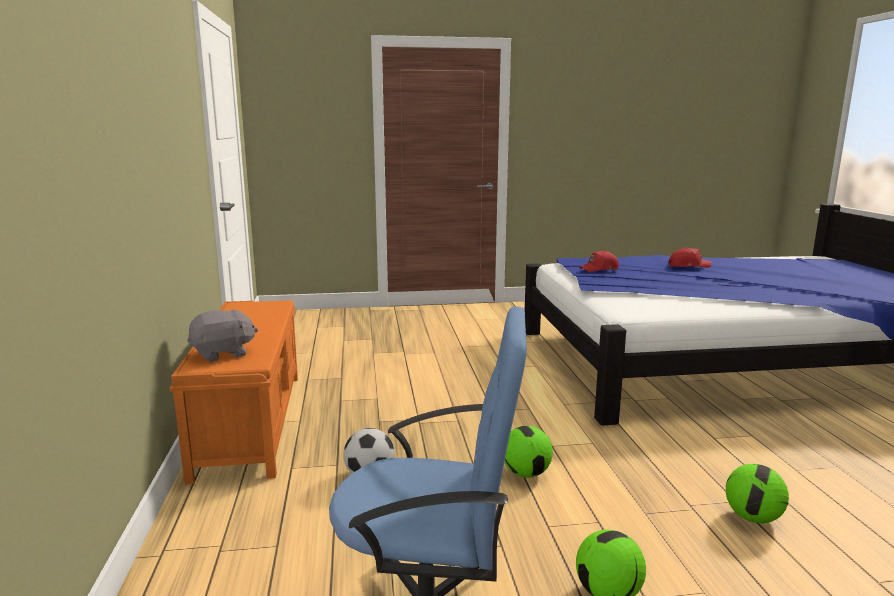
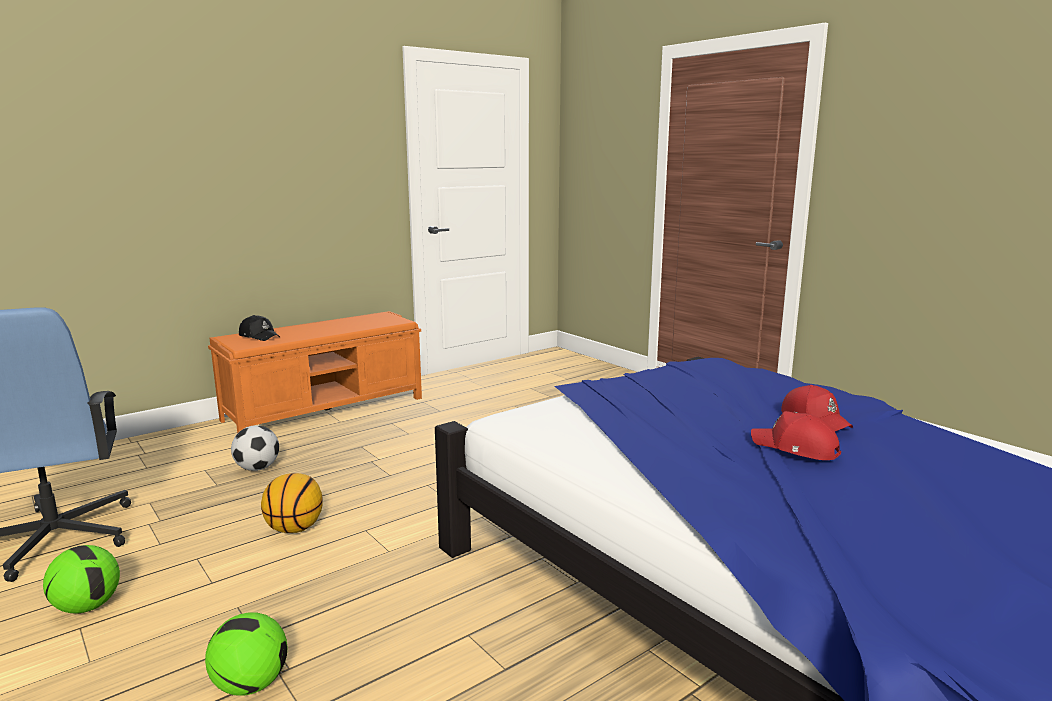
camera: 60 degrees right, 0 degrees up
grey plush toy [187,309,258,362] -> black cap [239,315,280,341]
football [505,426,553,478] -> basketball [261,473,323,533]
red cap [579,250,619,272] -> red cap moved to [751,411,841,460]

